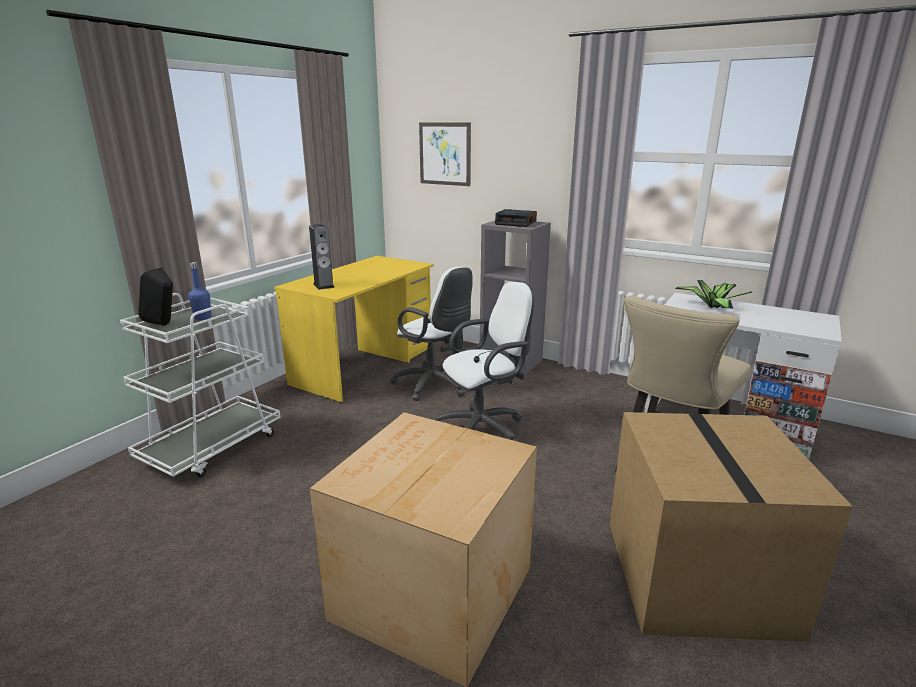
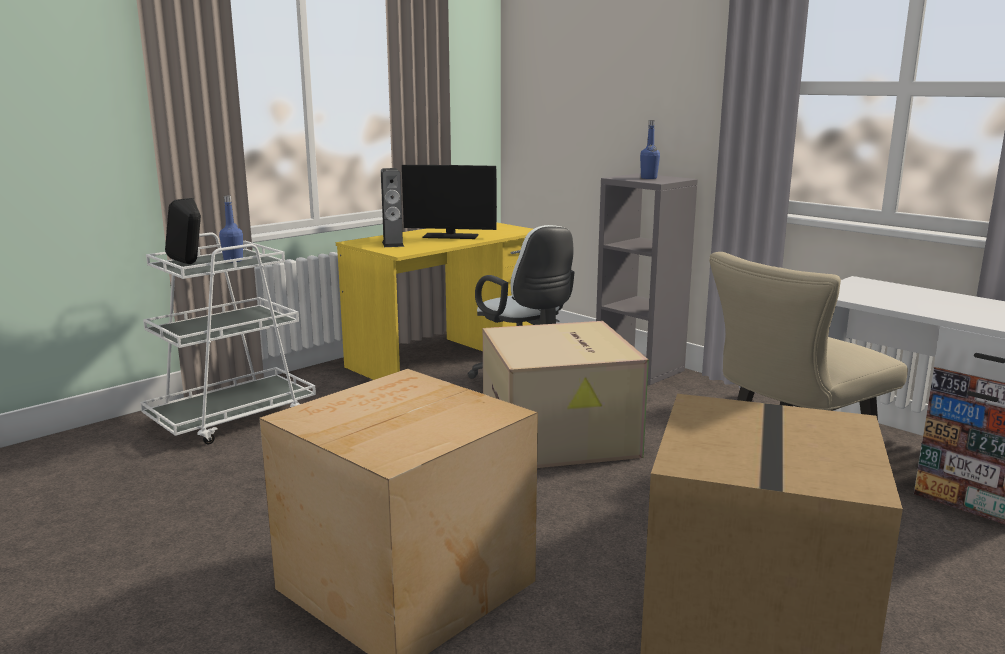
camera: 15 degrees right, 5 degrees down
picture [419,122,471,186] -> none
white office chair [434,282,534,441] -> cardboard box [483,321,649,468]
alarm clock [495,209,537,227] -> blue bottle [640,120,660,179]
potted plant [675,280,752,309] -> none
none -> monitor [402,165,497,239]

